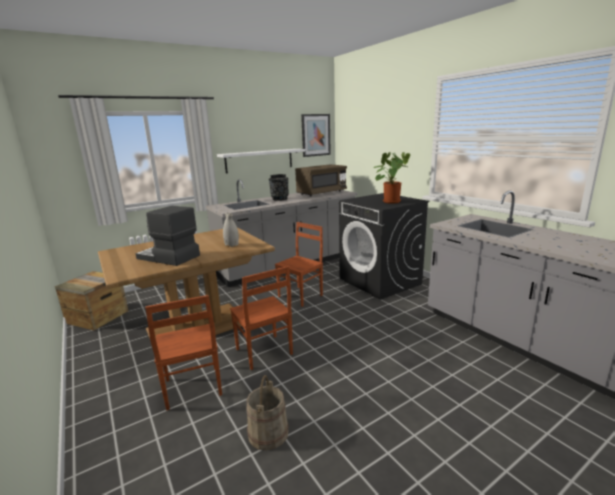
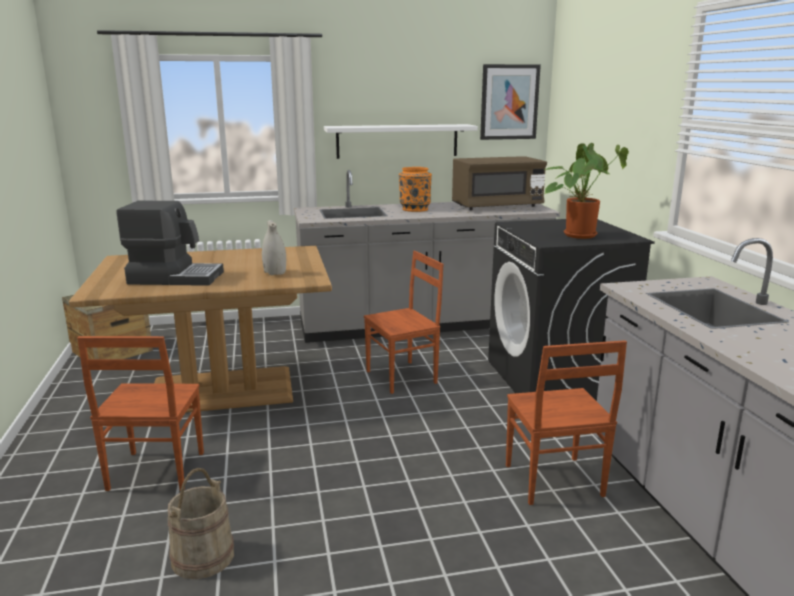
camera: 20 degrees right, 0 degrees up
coffee machine [136,206,200,266] -> coffee machine turned 135 degrees clockwise [116,201,224,286]
brown chair [230,266,293,370] -> brown chair moved to [506,340,627,505]
black vase [269,174,289,201] -> orange vase [399,167,432,212]

